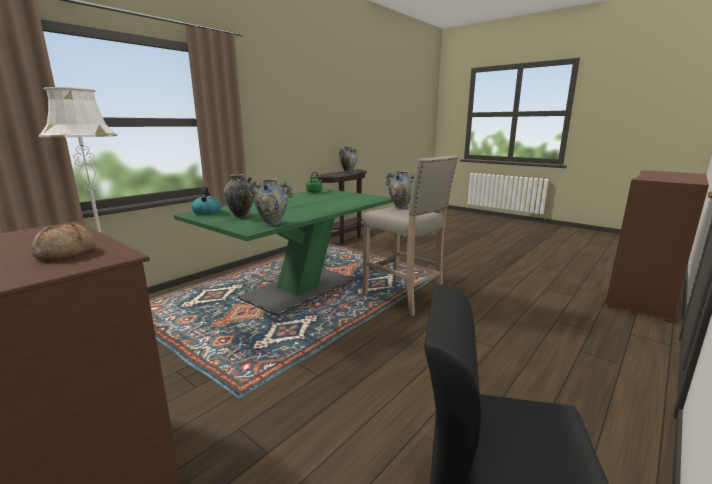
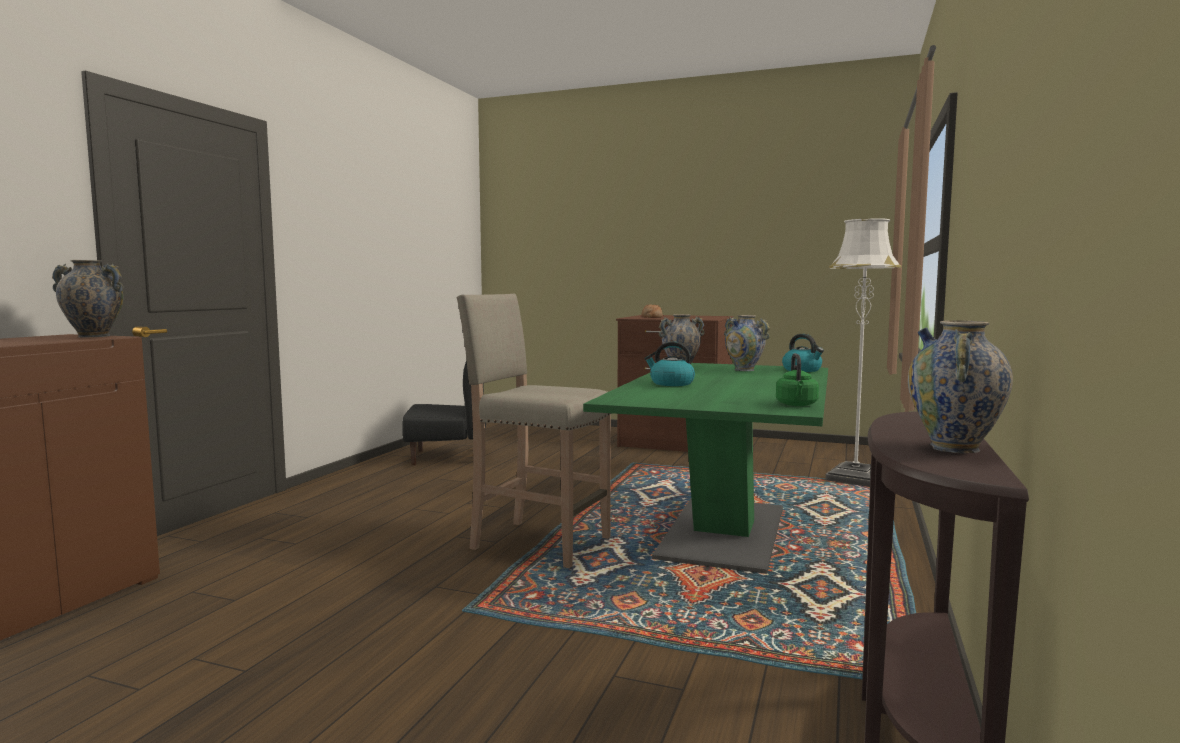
camera: 160 degrees right, 10 degrees down
vase [386,170,414,209] -> vase moved to [52,260,124,338]
none -> kettle [644,341,695,386]

